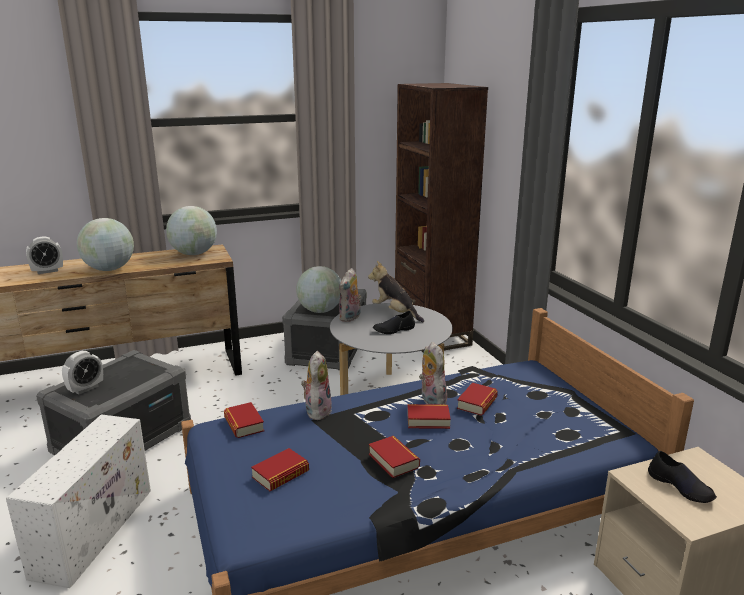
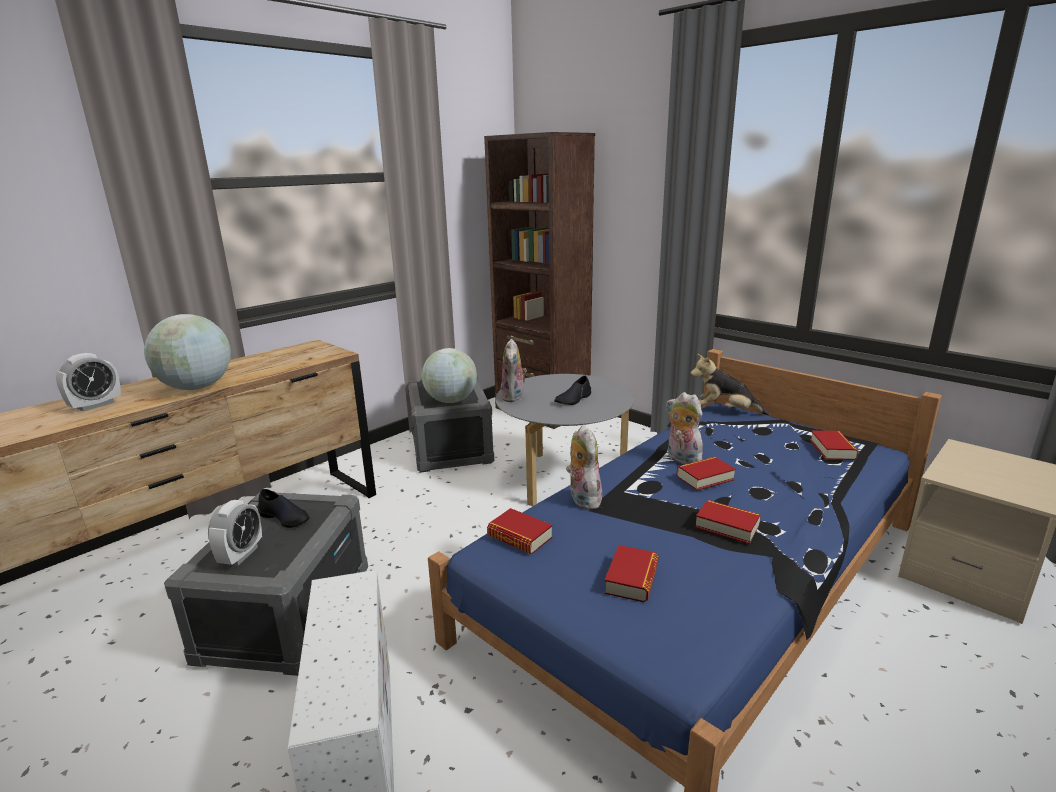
camera: 25 degrees left, 0 degrees up
globe [166,206,217,255] -> none
plush toy [368,261,424,322] -> plush toy moved to [690,354,769,415]
book [457,383,498,416] -> book moved to [810,431,859,460]
black shoe [648,451,717,503] -> black shoe moved to [258,489,310,528]

